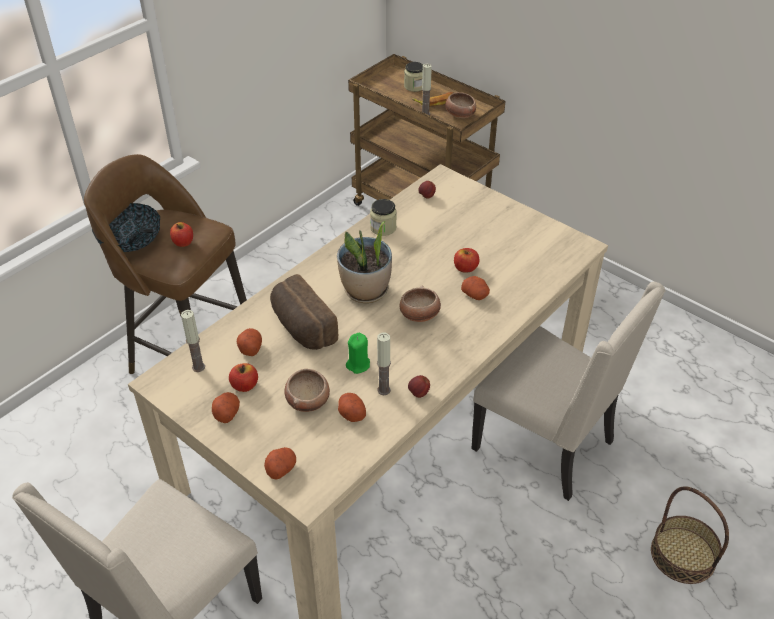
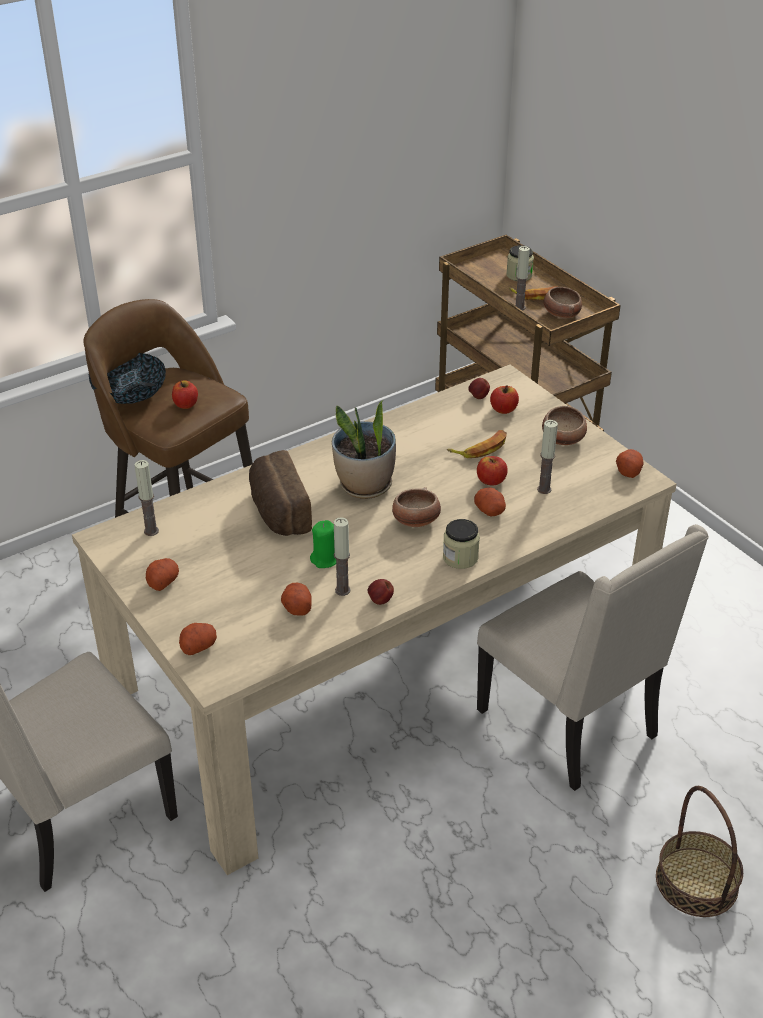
camera: 15 degrees right, 5 degrees down
apple [229,363,258,392] -> apple moved to [490,385,519,414]
potato [237,328,262,356] -> potato moved to [616,449,644,478]
bowl [284,369,330,412] -> bowl moved to [542,406,587,445]
jar [370,199,397,236] -> jar moved to [443,519,480,569]
none -> banana [447,430,507,458]
none -> candle [537,420,558,494]

